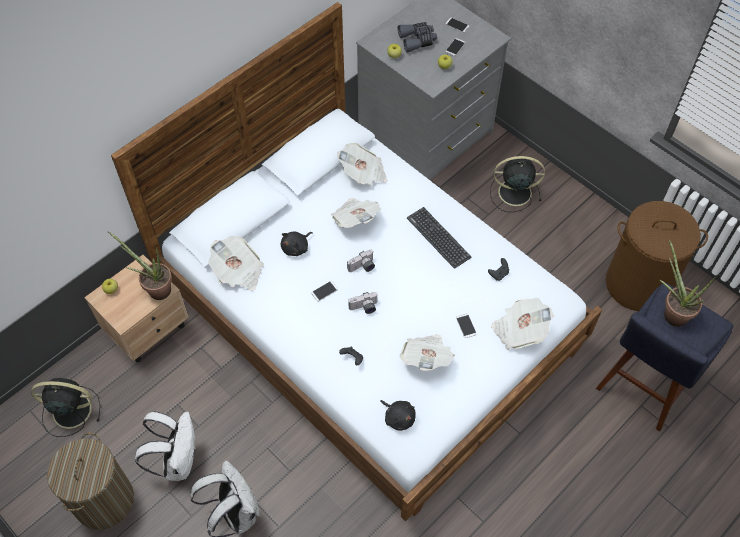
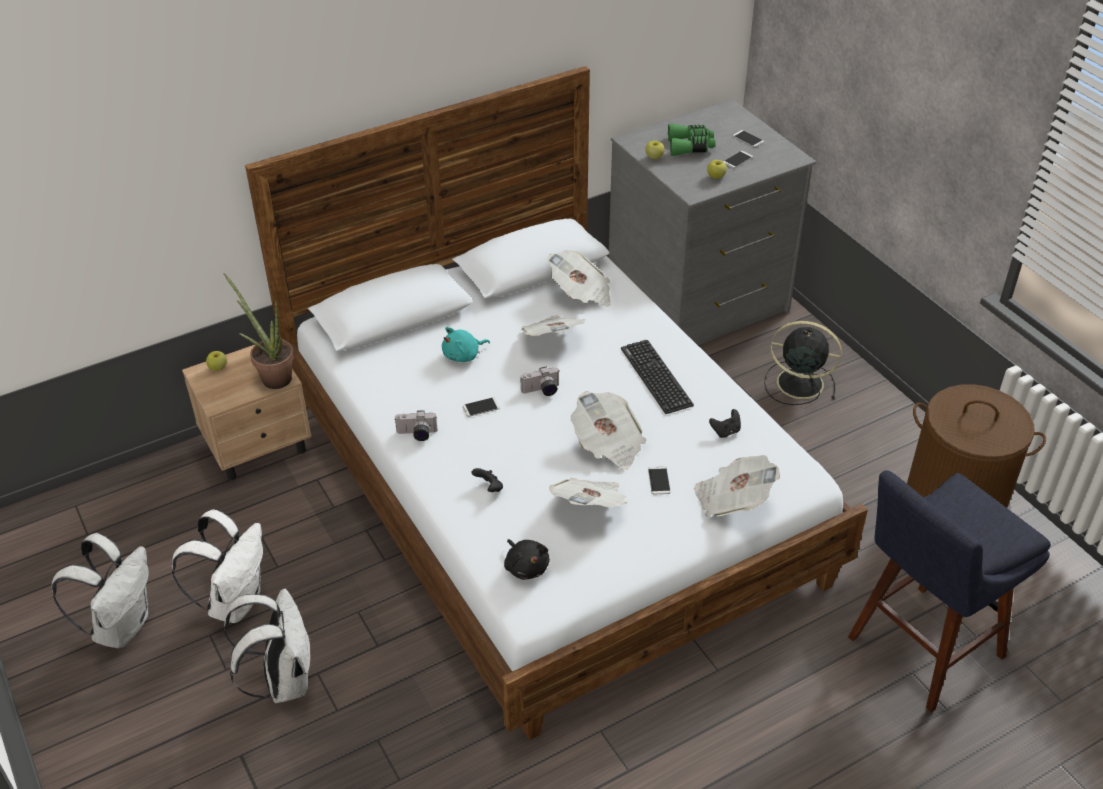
camera: 15 degrees right, 15 degrees down
black fan [31,378,100,437] -> none
laundry basket [47,432,134,530] -> white backpack [52,533,149,648]
newspaper [208,236,264,291] -> newspaper moved to [571,391,646,470]
black plush toy [281,232,313,256] -> turquoise plush toy [442,327,490,362]
camera [348,292,377,314] -> camera moved to [395,410,438,441]
grey binoculars [398,22,437,53] -> green binoculars [668,124,716,156]
potted plant [660,239,716,327] -> none

